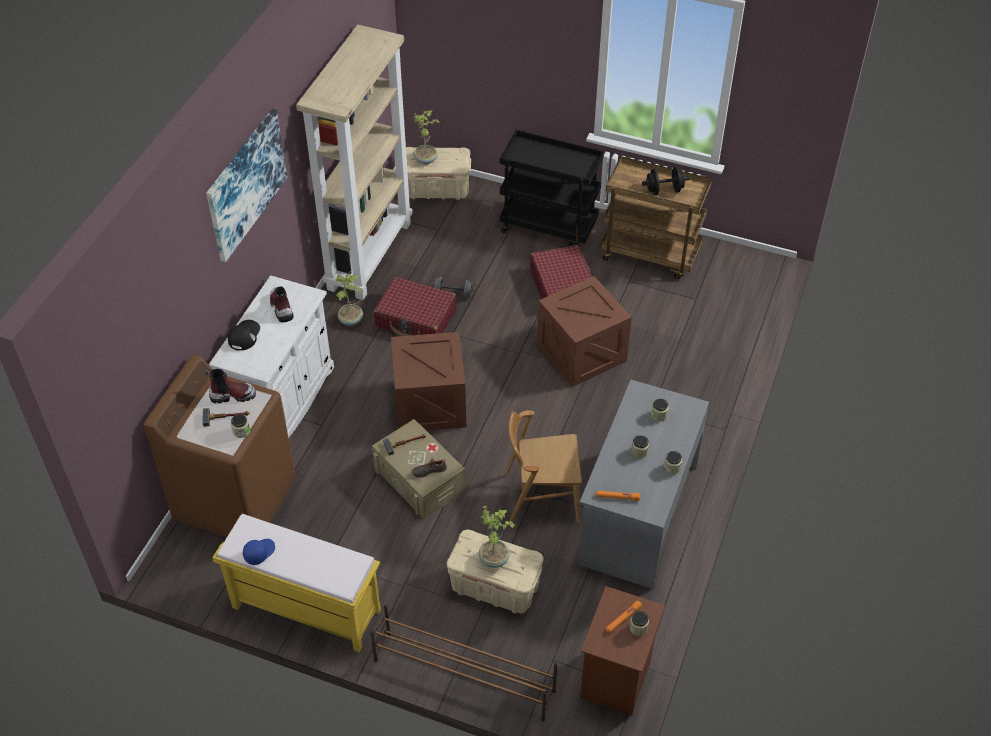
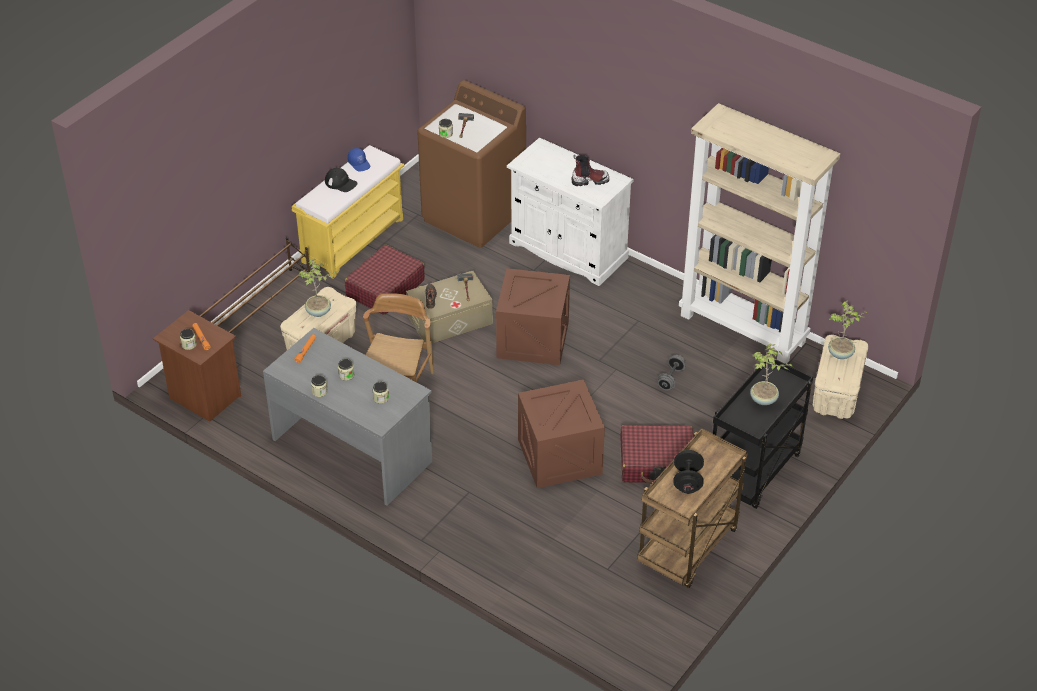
camera: 105 degrees right, 5 degrees down
boot [205,369,256,404] -> none
picture [206,109,287,262] -> none
black cap [228,320,260,351] -> black cap moved to [325,168,358,192]
potted plant [335,271,363,326] -> potted plant moved to [750,344,793,405]
red suitcase [374,277,456,336] -> red suitcase moved to [345,245,425,315]

